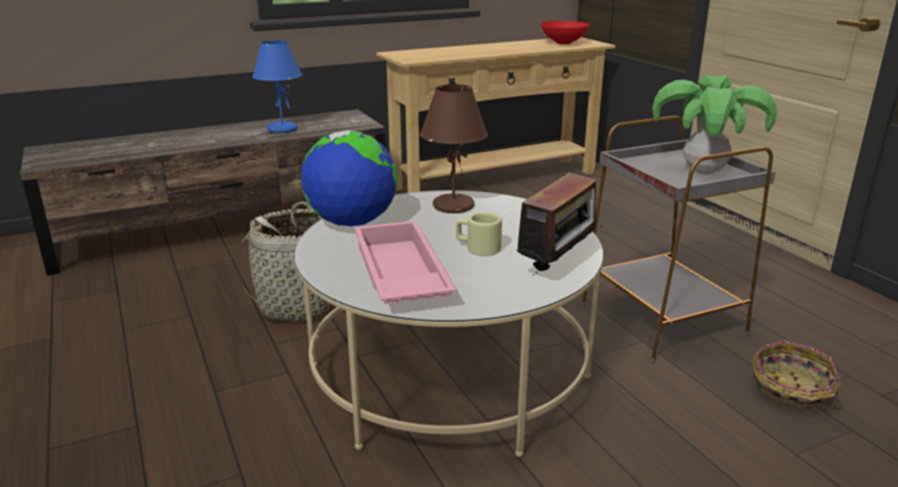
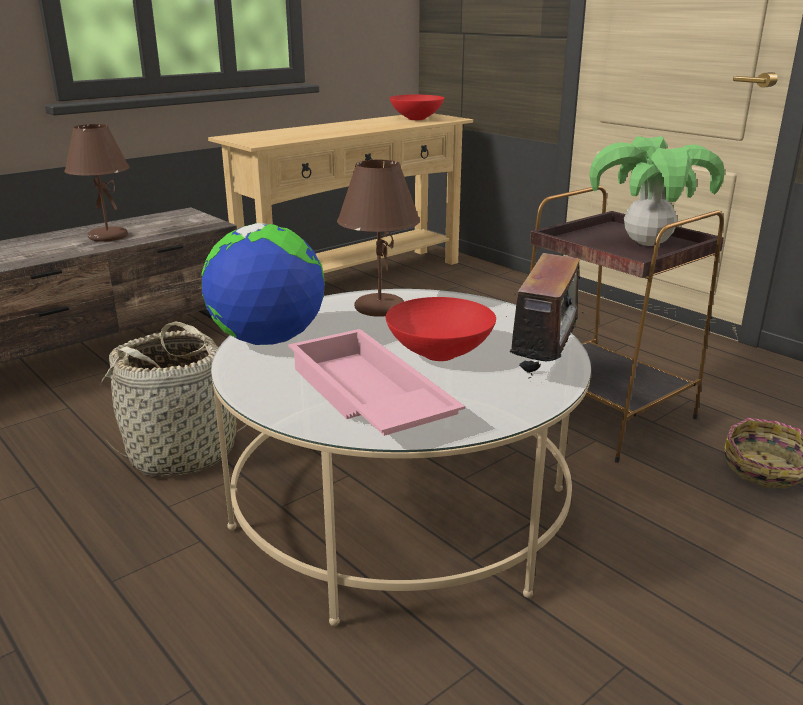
camera: 15 degrees left, 0 degrees up
blue table lamp [252,40,302,133] -> brown table lamp [64,124,130,242]
beige mug [456,212,502,256] -> red bowl [386,297,496,361]
grey side table [581,116,776,363] -> brown side table [530,186,724,463]

